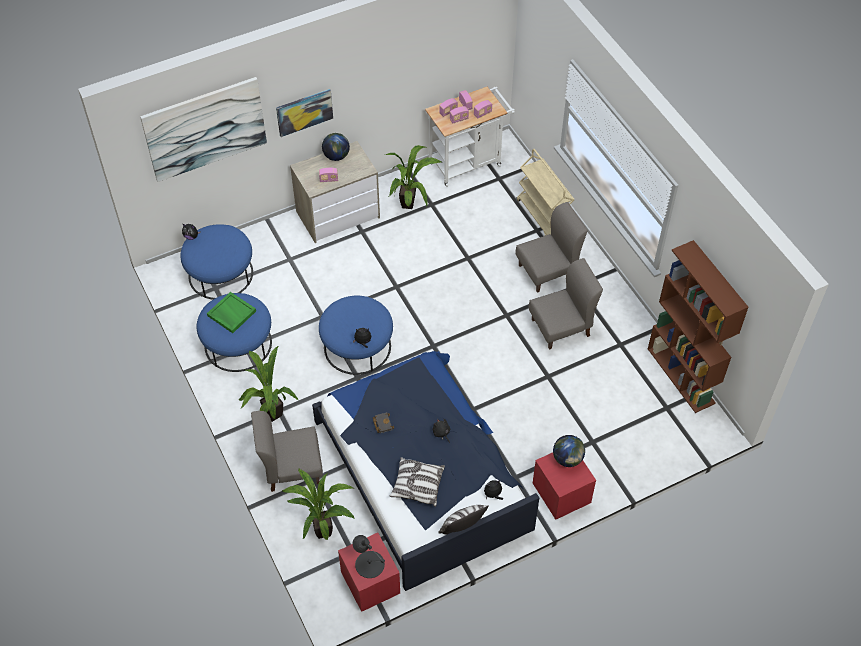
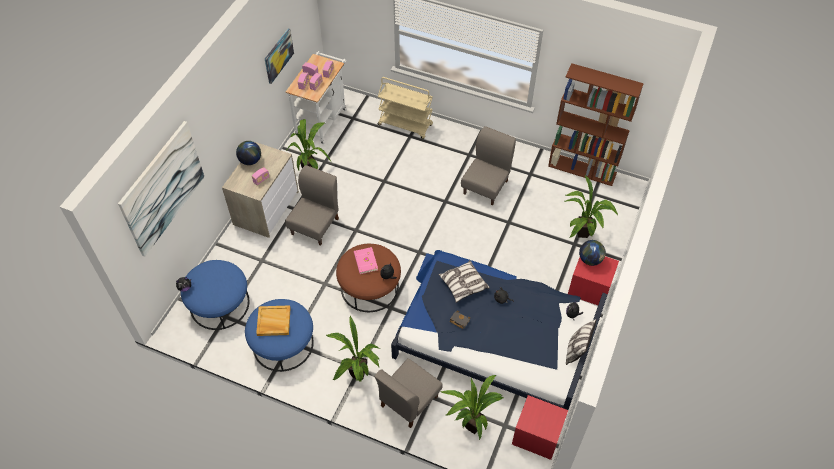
camera: 40 degrees left, 0 degrees up
green tray [207,292,256,333] -> beige tray [256,305,291,336]
picture [276,89,333,137] -> picture moved to [265,29,294,84]
blue ottoman [319,296,393,375] -> brown ottoman [336,244,401,312]
black table lamp [353,535,385,578] -> none
pillow [390,457,445,507] -> pillow moved to [438,260,490,303]
grey chair [515,202,588,293] -> grey chair moved to [285,165,339,246]
none -> pink book [354,247,378,274]
none -> potted plant [565,175,618,238]

